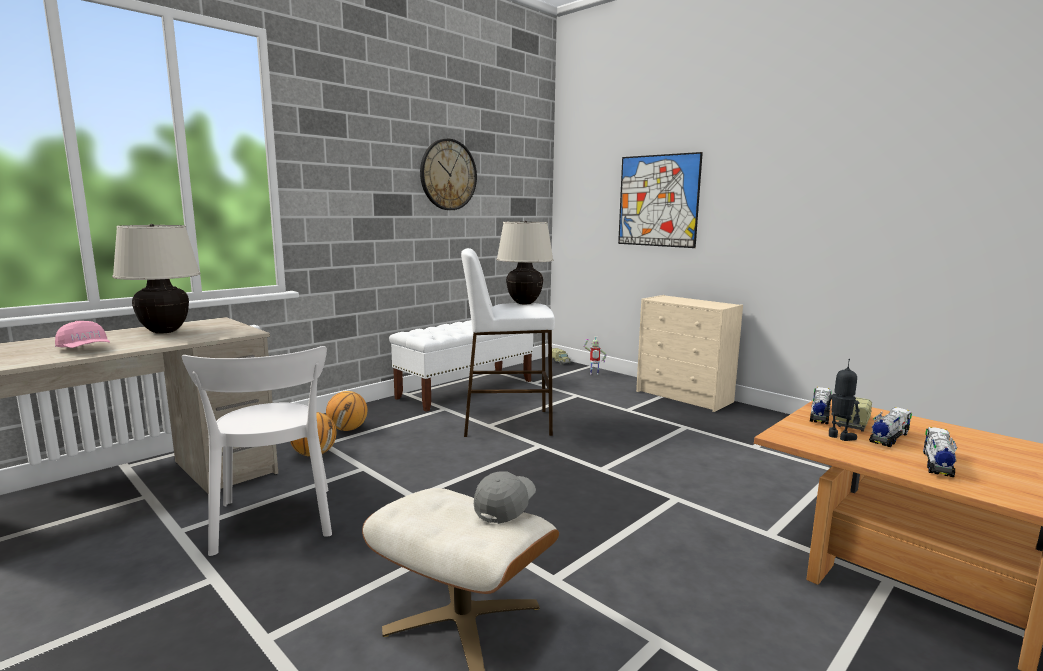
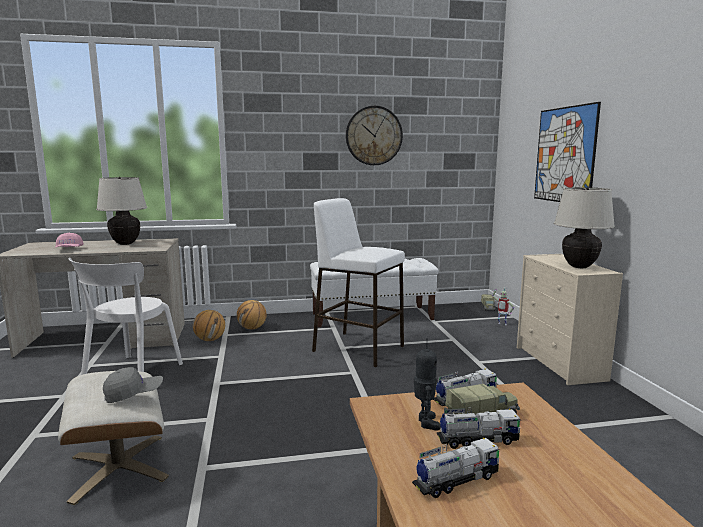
camera: 35 degrees right, 0 degrees up
beige table lamp [496,221,554,304] -> beige table lamp moved to [554,187,615,268]

